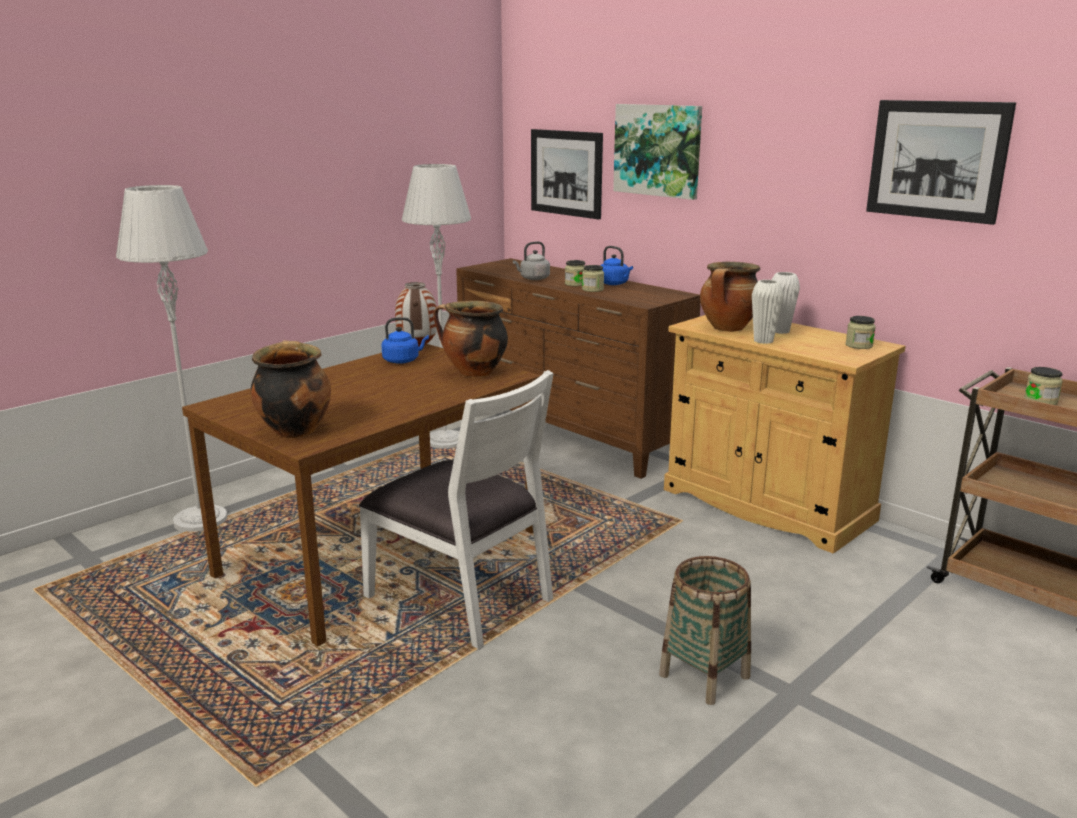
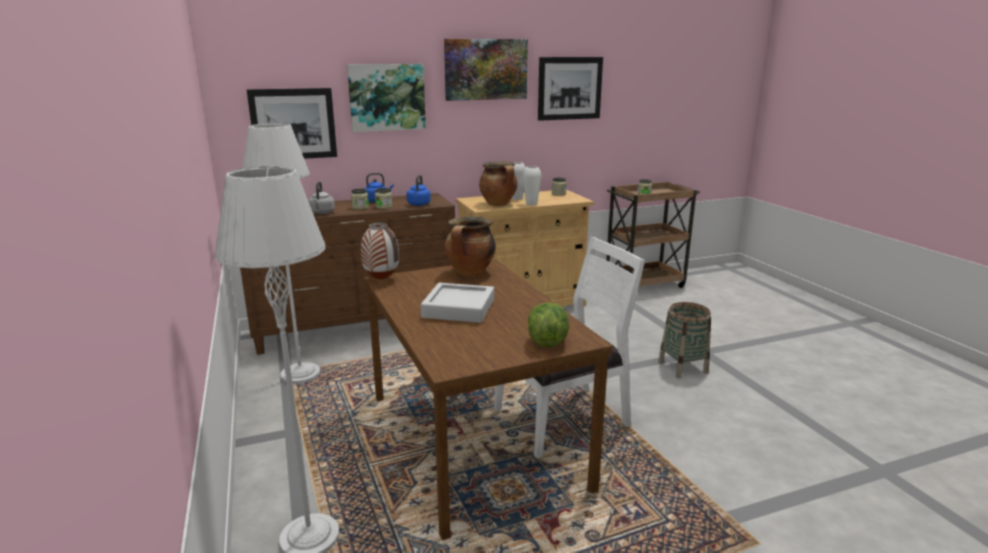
camera: 65 degrees left, 0 degrees up
cooking pot [251,340,331,438] -> lettuce [528,302,569,347]
blue kettle [382,317,429,364] -> blue kettle moved to [407,175,431,206]
none -> grey tray [421,283,494,323]
none -> picture [444,39,528,101]

